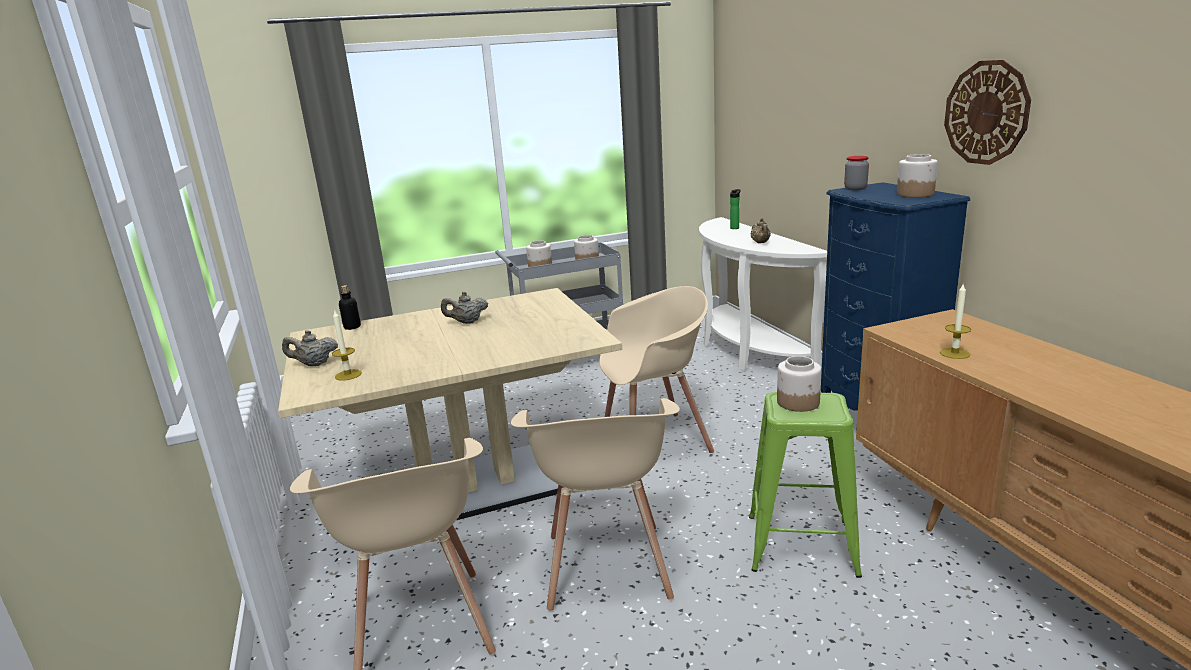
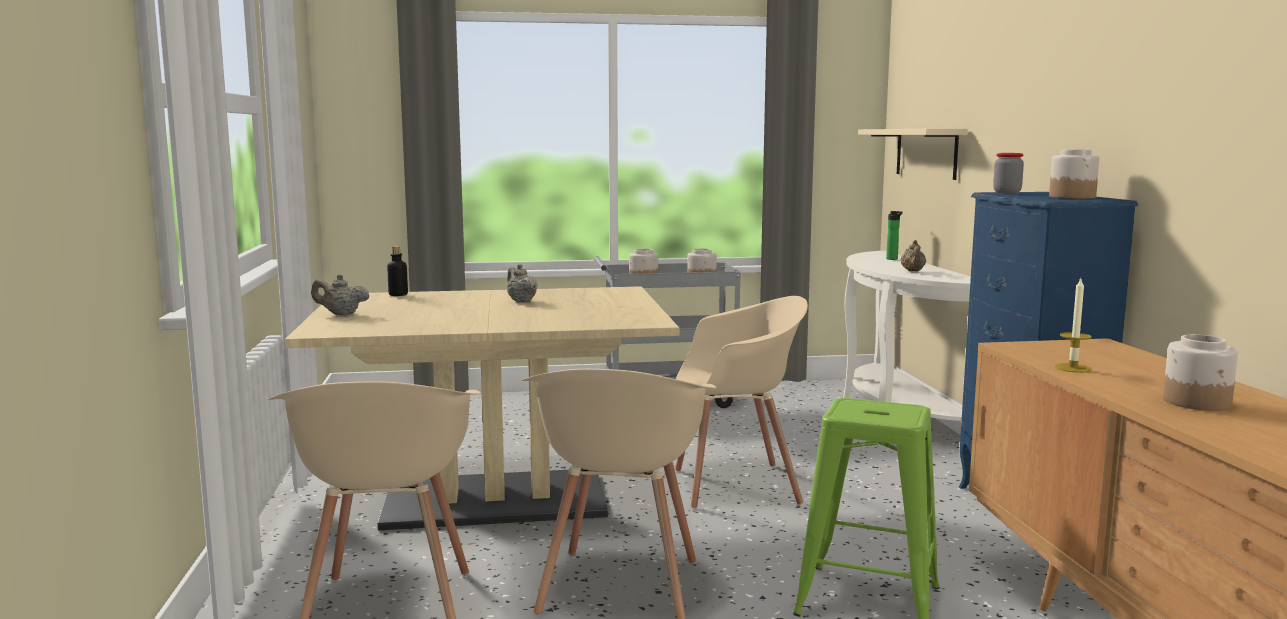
camera: 10 degrees right, 10 degrees down
candle [332,309,362,381] -> none
beige teapot [441,291,488,324] -> beige teapot turned 60 degrees clockwise [507,264,538,302]
jar [777,356,821,412] -> jar moved to [1163,334,1238,411]
wall clock [944,60,1031,165] -> none
none -> beige shelf [858,129,968,180]

